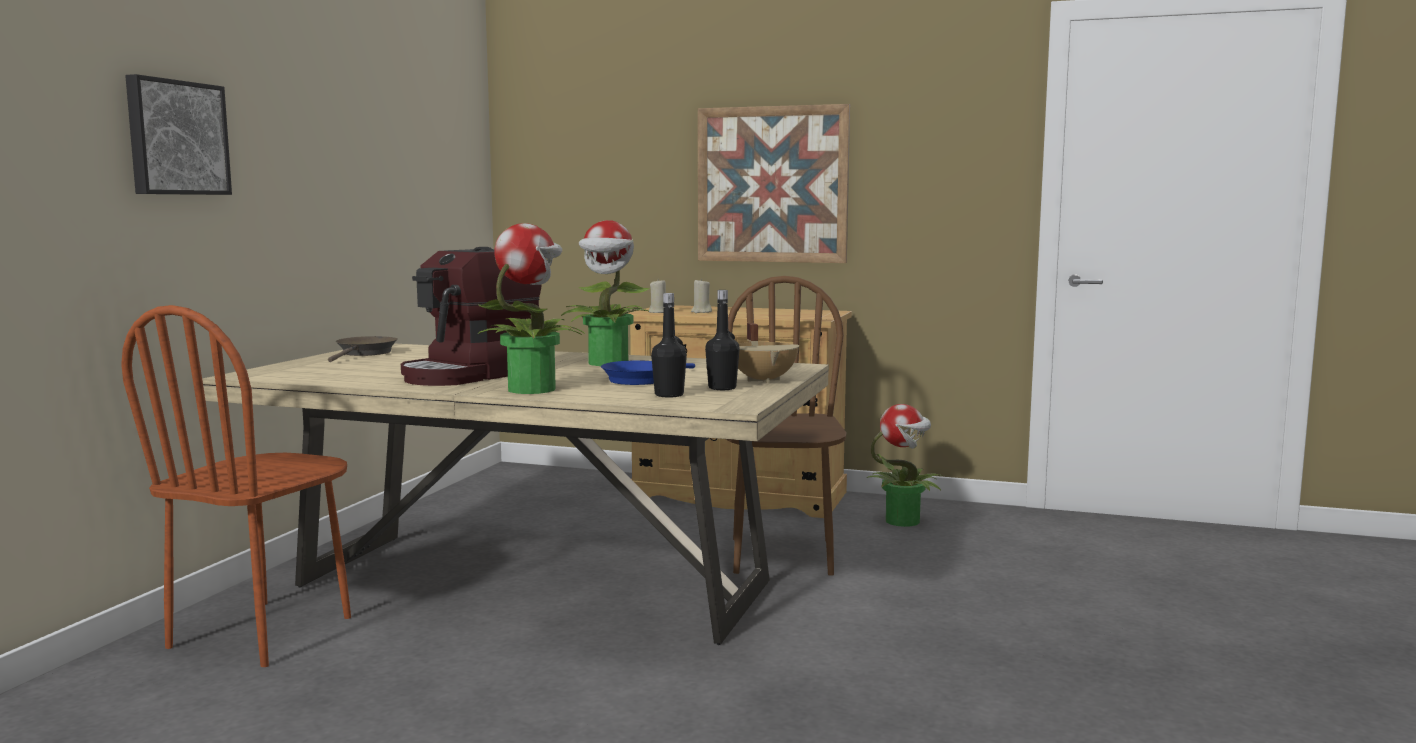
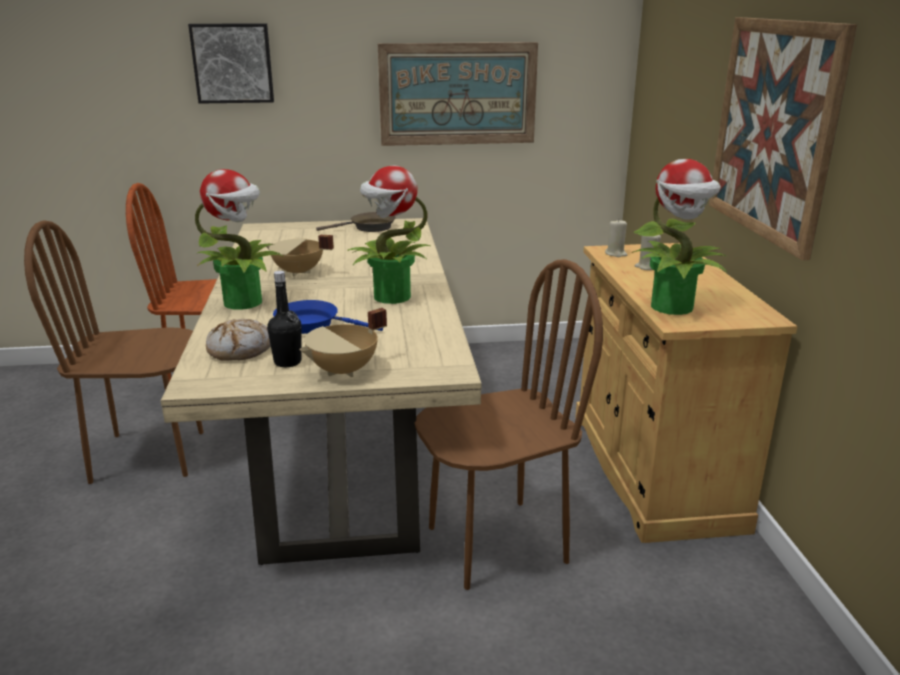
camera: 65 degrees right, 15 degrees up
coffee machine [401,247,541,386] -> beige cooking pot [266,234,334,276]
black bottle [651,293,687,398] -> bread [206,319,271,361]
potted plant [867,404,943,527] -> potted plant moved to [632,159,727,315]
none -> brown chair [24,220,204,484]
none -> picture [378,42,538,146]

